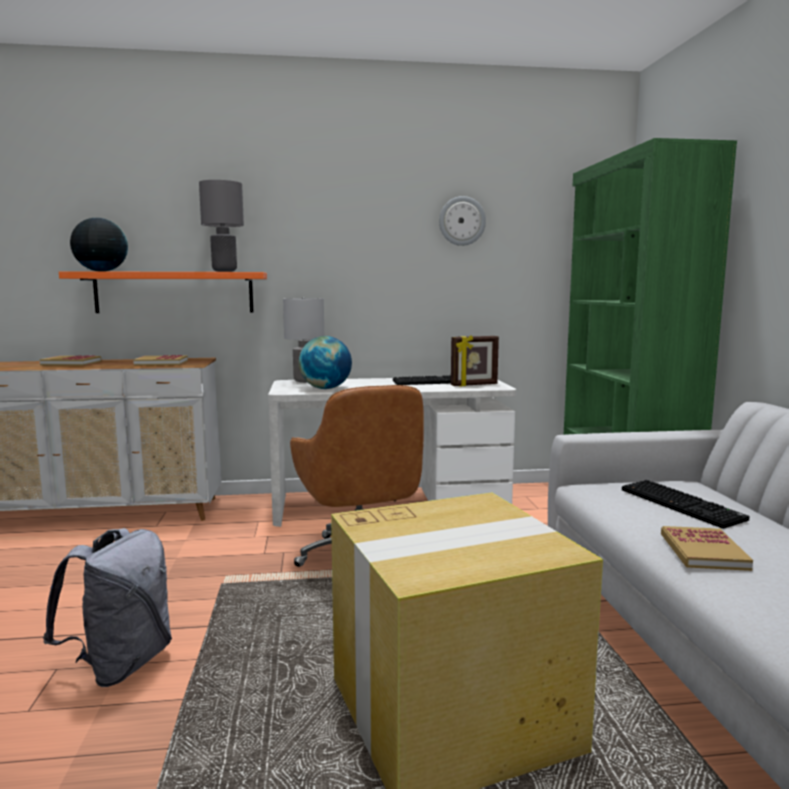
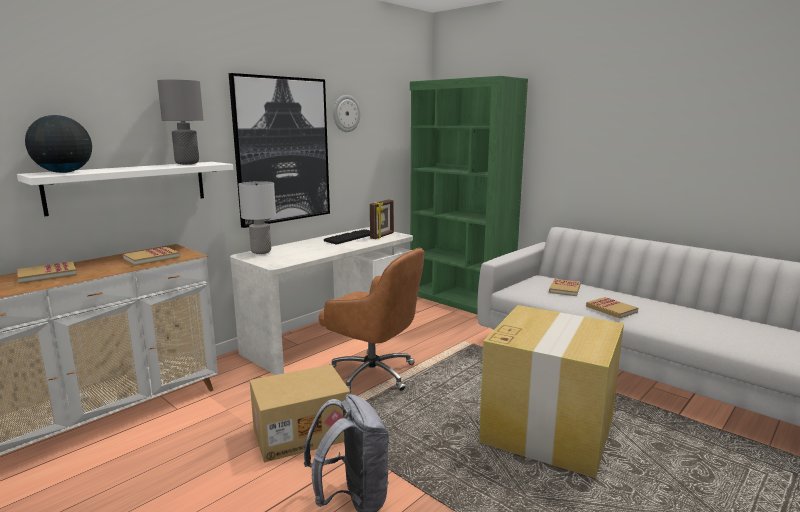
camera: 40 degrees left, 5 degrees up
orange shelf [59,271,267,313] -> white shelf [17,162,233,216]
globe [299,336,352,389] -> none
keyboard [622,480,749,529] -> book [549,279,581,296]
none -> picture [229,73,330,228]
none -> cardboard box [250,364,350,462]

